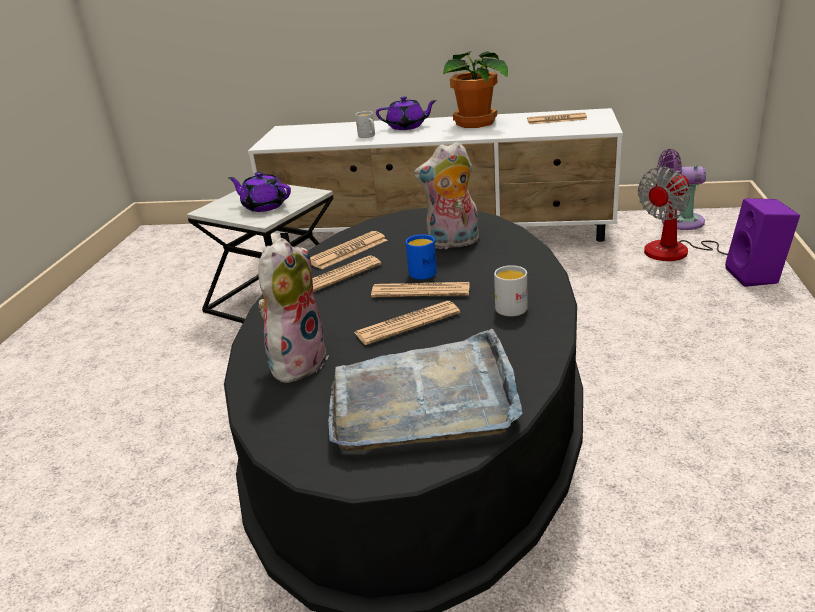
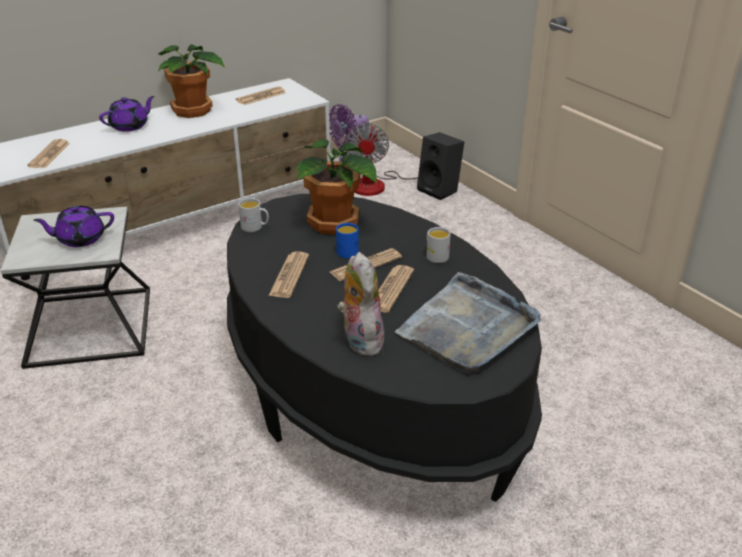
camera: 45 degrees left, 5 degrees up
newspaper [310,231,388,269] -> newspaper moved to [28,139,70,168]
white mug [355,111,375,138] -> white mug moved to [238,198,269,232]
plush toy [414,141,479,249] -> potted plant [294,139,377,235]
purple speaker [725,198,800,287] -> black speaker [417,132,464,200]

